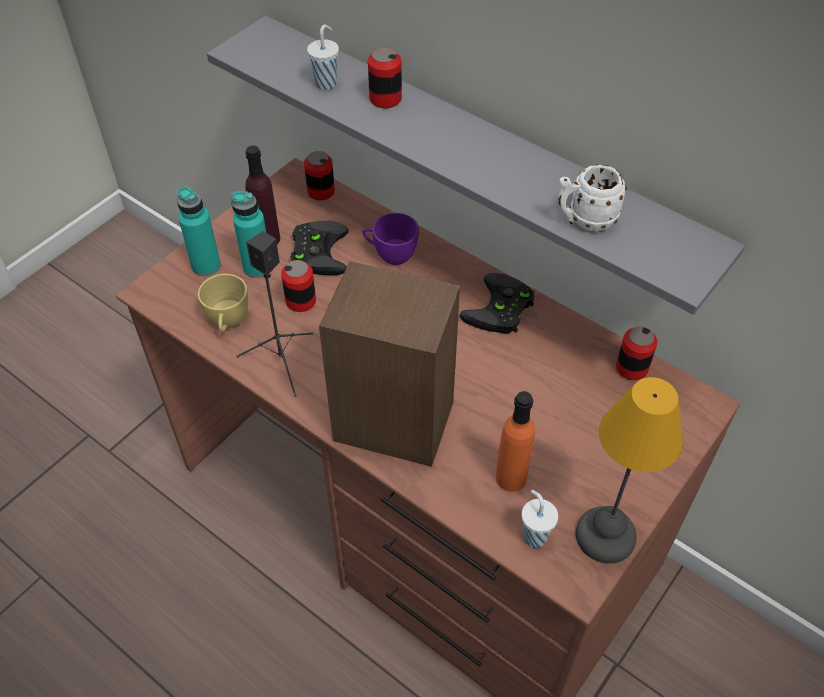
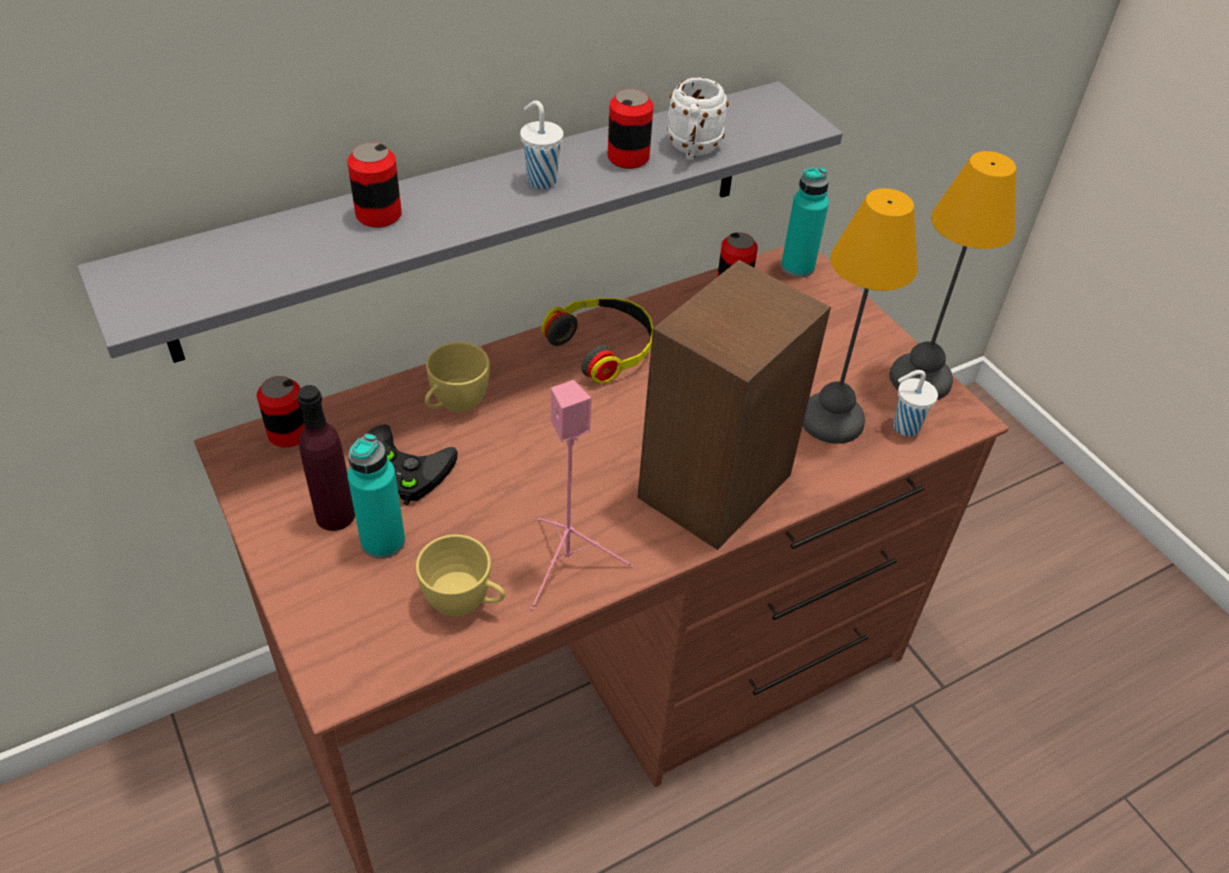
camera: 70 degrees left, 5 degrees down
turquoise bottle [177,186,221,277] -> turquoise bottle moved to [781,167,829,278]
black speaker [236,231,313,397] -> pink speaker [531,380,633,610]
can [281,260,316,312] -> can moved to [607,89,654,169]
white cup [307,25,339,90] -> white cup moved to [520,100,563,189]
purple cup [363,213,419,265] -> yellow cup [425,342,490,412]
black game controller [460,273,534,334] -> headphones [541,298,653,383]
orange bottle [496,391,535,492] -> table lamp [803,188,918,444]

